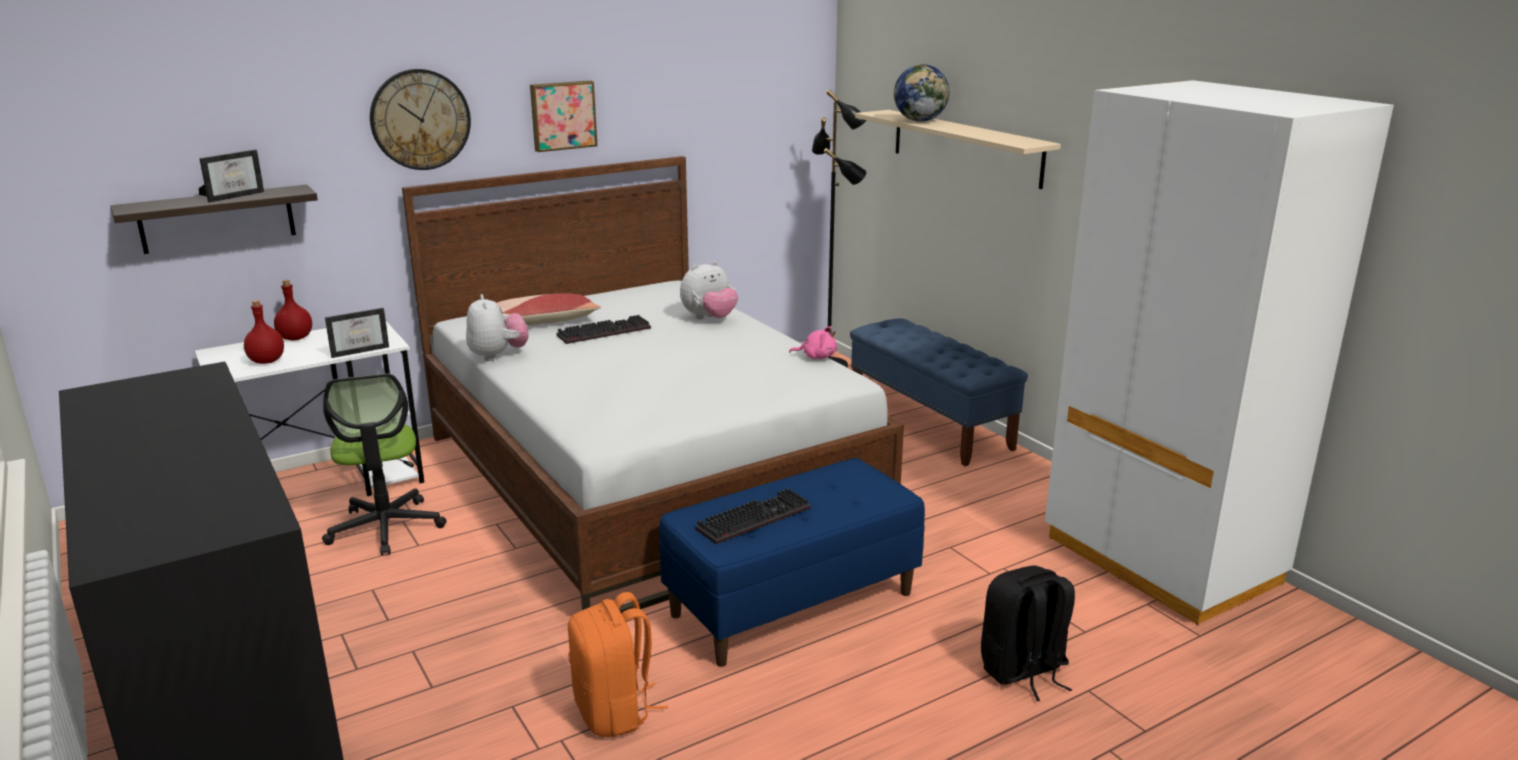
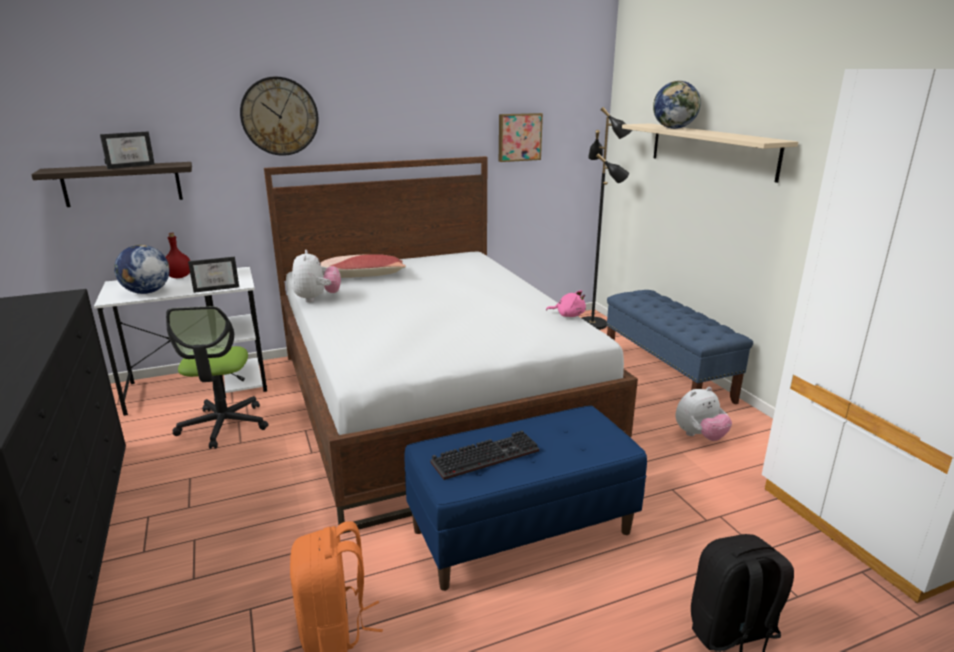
camera: 10 degrees right, 0 degrees up
red bottle [244,300,284,364] -> globe [114,245,170,294]
picture [530,81,598,152] -> picture moved to [499,113,543,162]
keyboard [557,315,651,344] -> none
plush toy [680,261,738,319] -> plush toy moved to [675,387,732,441]

